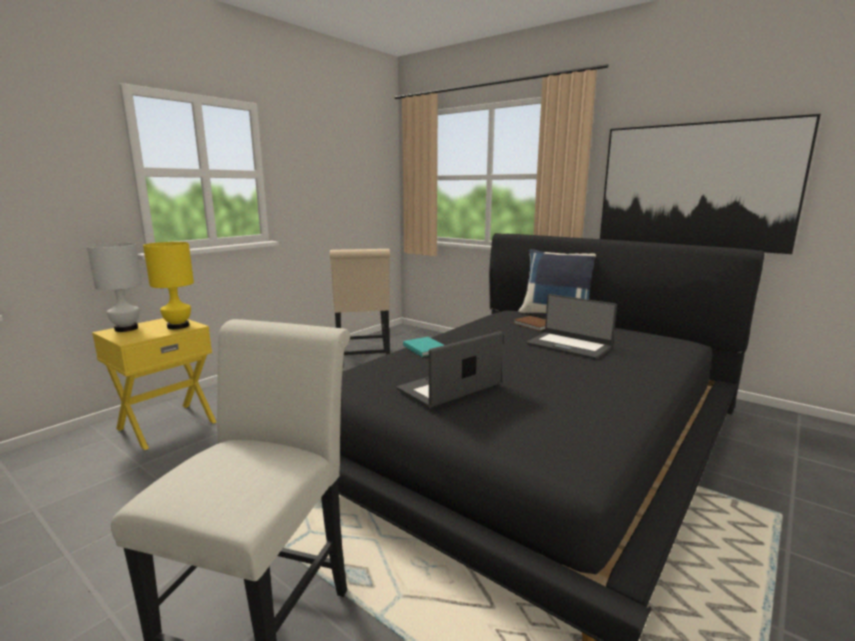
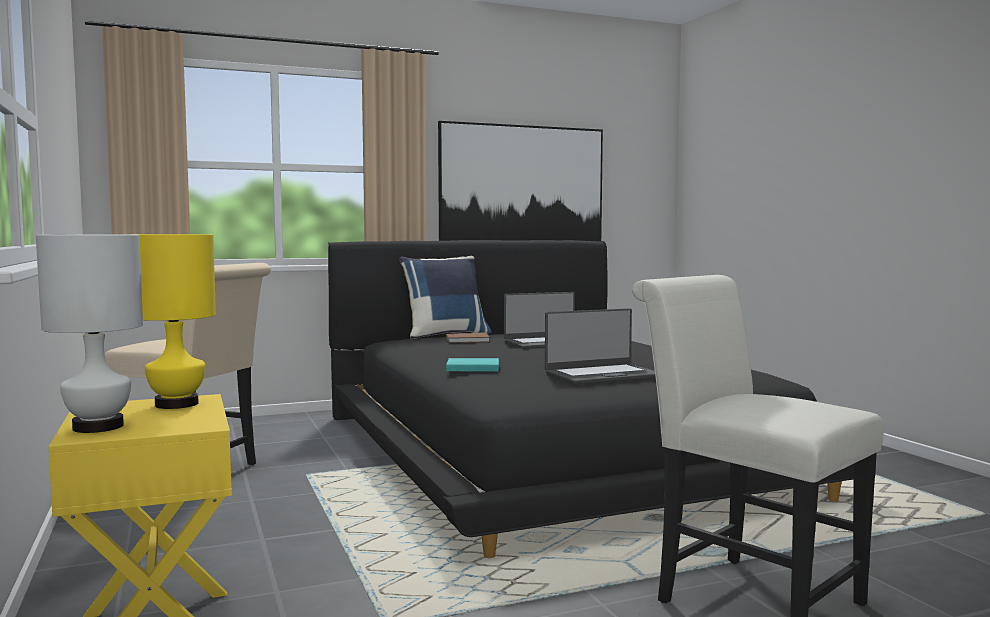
camera: 60 degrees left, 10 degrees down
laptop [396,331,503,408] -> laptop turned 105 degrees counterclockwise [545,308,656,385]

